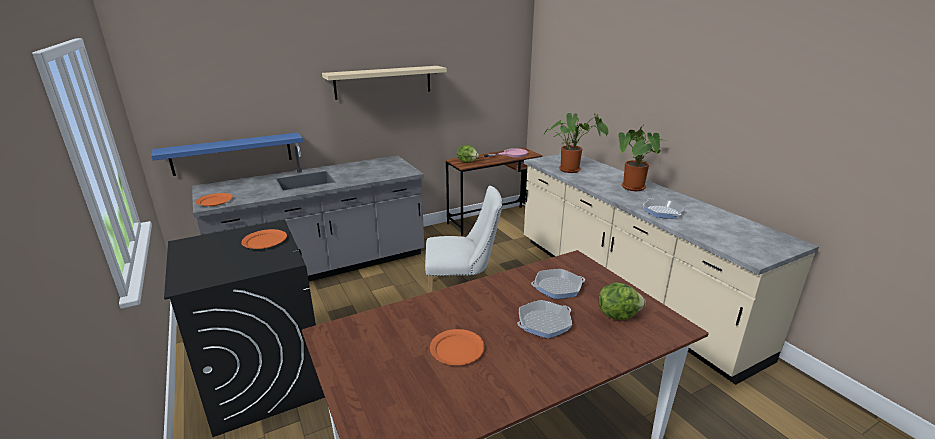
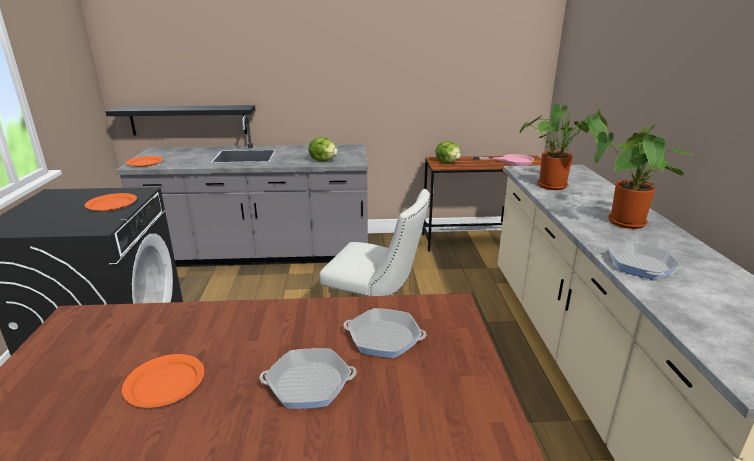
camera: 25 degrees right, 0 degrees up
blue shelf [151,133,303,176] -> black shelf [106,105,255,136]
beige shelf [322,66,447,100] -> none
lettuce [599,282,646,320] -> lettuce moved to [308,137,338,162]

